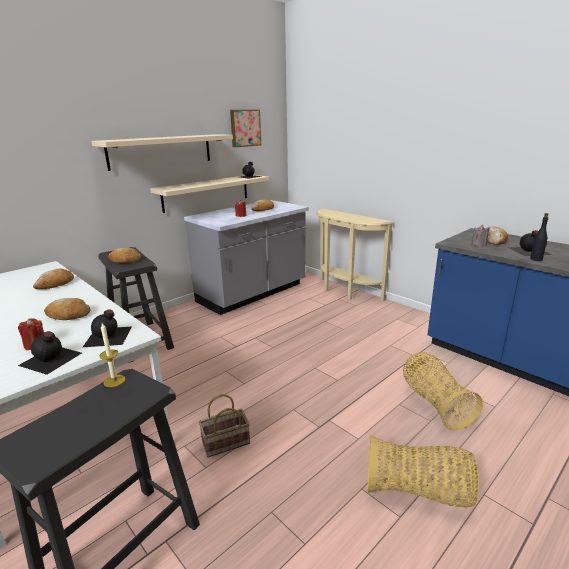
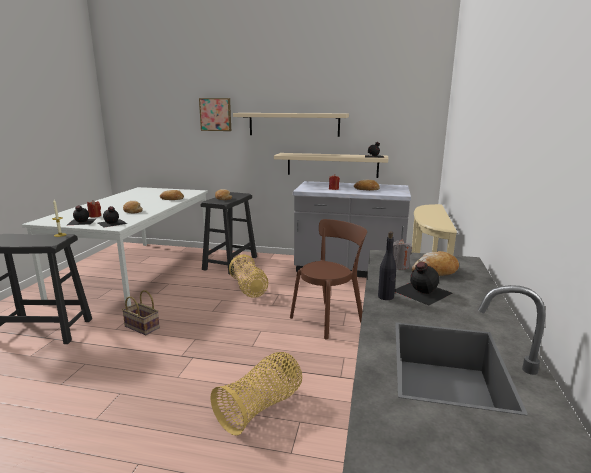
camera: 55 degrees right, 5 degrees down
picture [230,110,261,147] -> picture moved to [199,98,231,131]
basket [367,435,479,508] -> basket moved to [229,255,268,298]
none -> brown chair [290,219,367,340]

